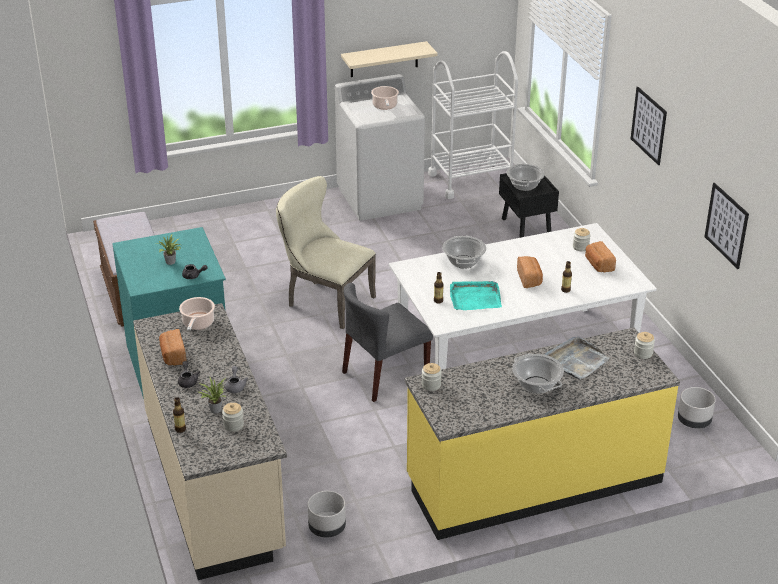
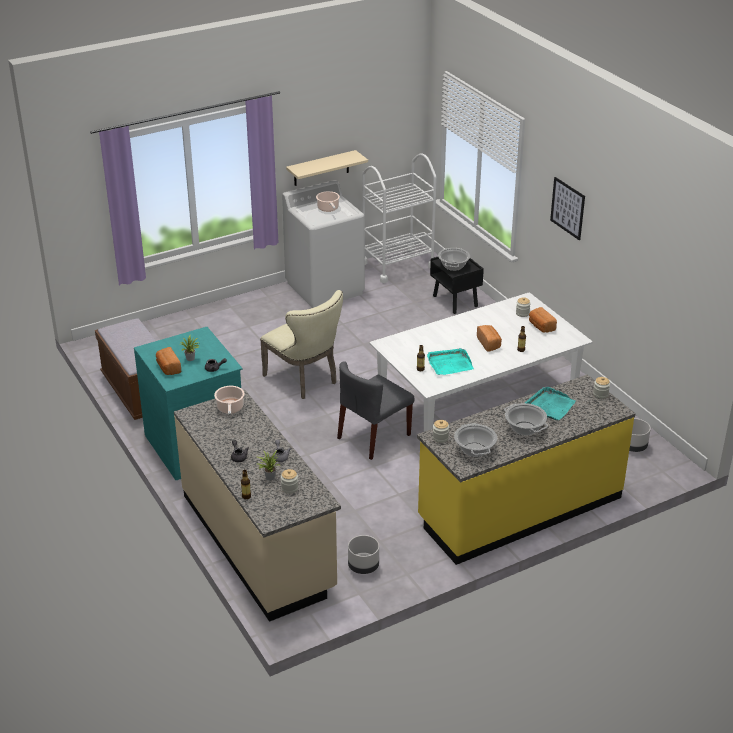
camera: 10 degrees left, 0 degrees up
bread [159,329,186,366] -> bread moved to [156,347,181,375]
beige chair [276,176,376,329] -> beige chair turned 150 degrees counterclockwise [260,290,343,399]
cooking pot [442,236,486,269] -> cooking pot moved to [454,423,497,457]
grey tray [545,337,609,380] -> turquoise tray [525,386,576,421]
picture [704,183,749,269] -> none

